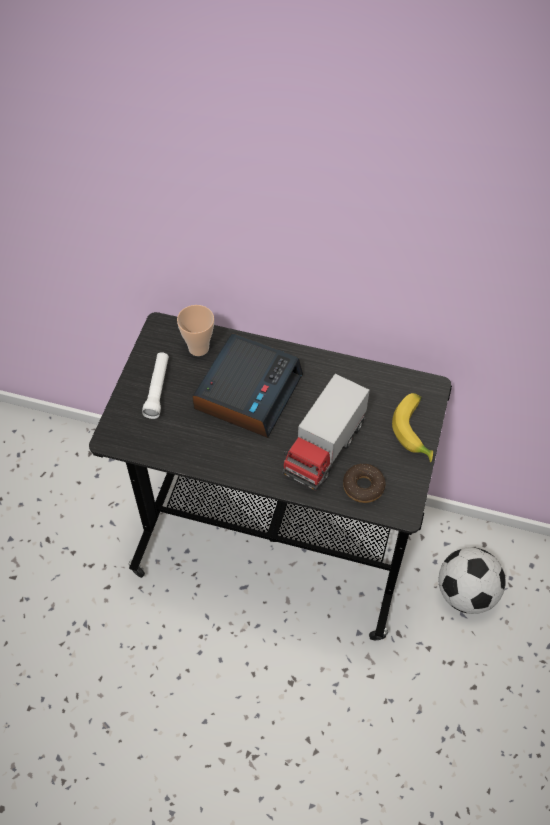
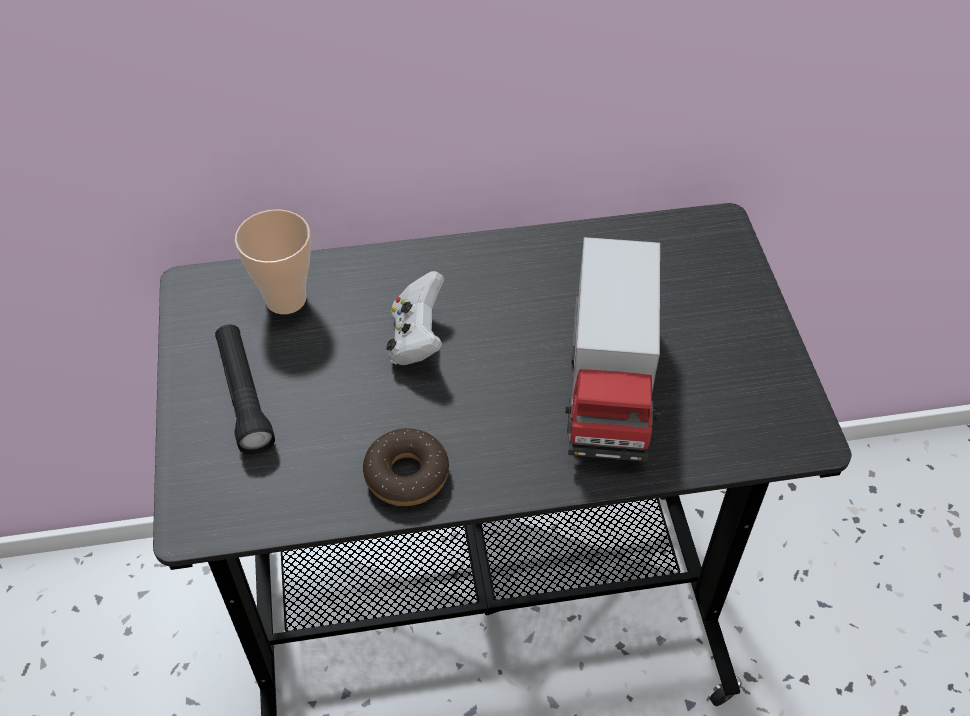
camera: 25 degrees left, 5 degrees down
white flashlight [142,352,169,419] -> black flashlight [215,324,275,455]
alarm clock [192,333,303,438] -> white game controller [387,271,444,365]
donut [343,464,385,503] -> donut moved to [363,428,449,506]
banana [392,393,433,463] -> none
football [438,547,506,614] -> none

